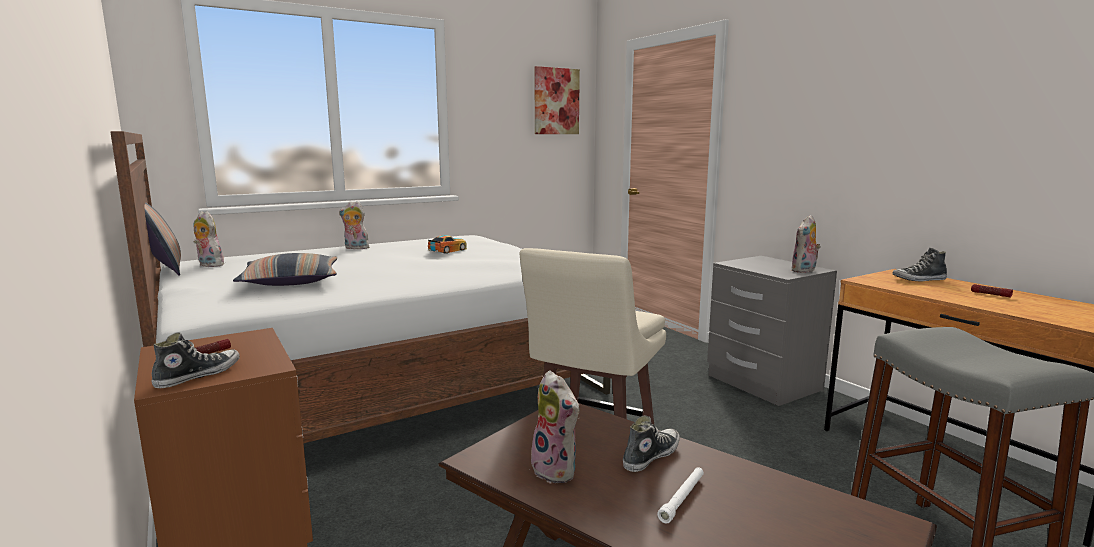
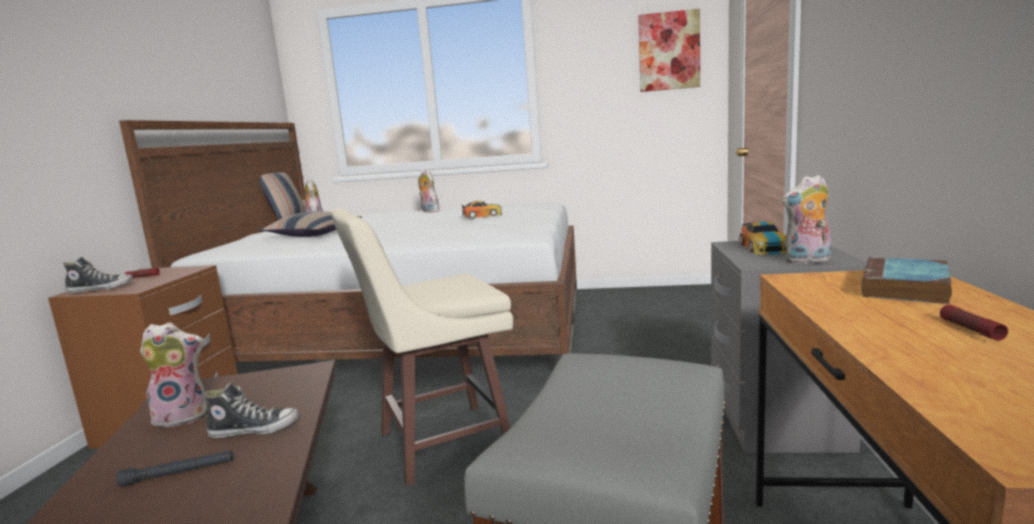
camera: 40 degrees right, 0 degrees up
plush toy [528,371,580,484] -> plush toy turned 105 degrees counterclockwise [140,322,208,428]
white flashlight [657,467,704,523] -> black flashlight [116,450,233,487]
shoe [892,248,947,281] -> book [862,257,952,304]
none -> toy car [739,222,787,255]

